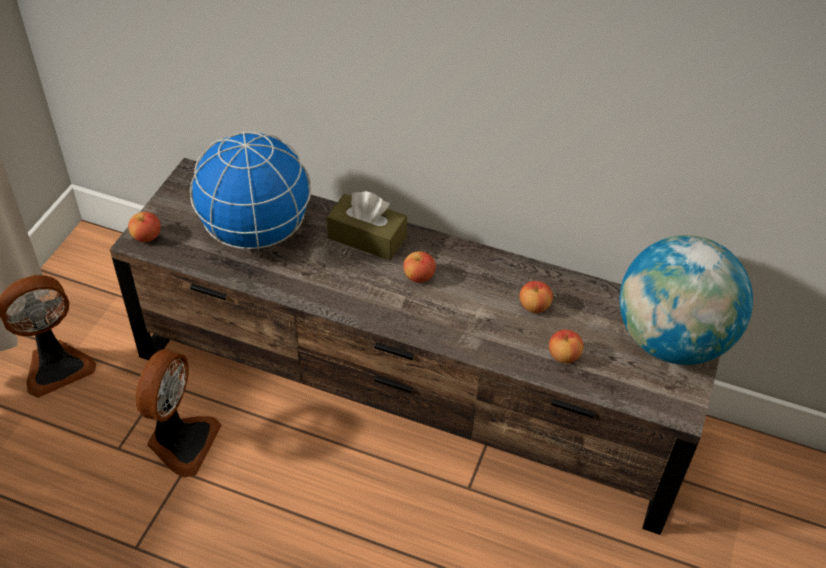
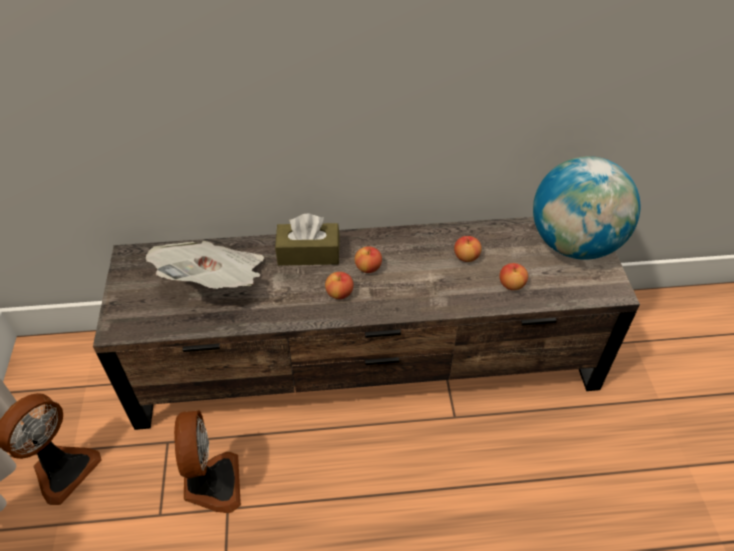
camera: 25 degrees left, 0 degrees up
apple [128,212,161,242] -> apple moved to [325,272,354,299]
globe [190,131,311,250] -> newspaper [146,241,264,289]

